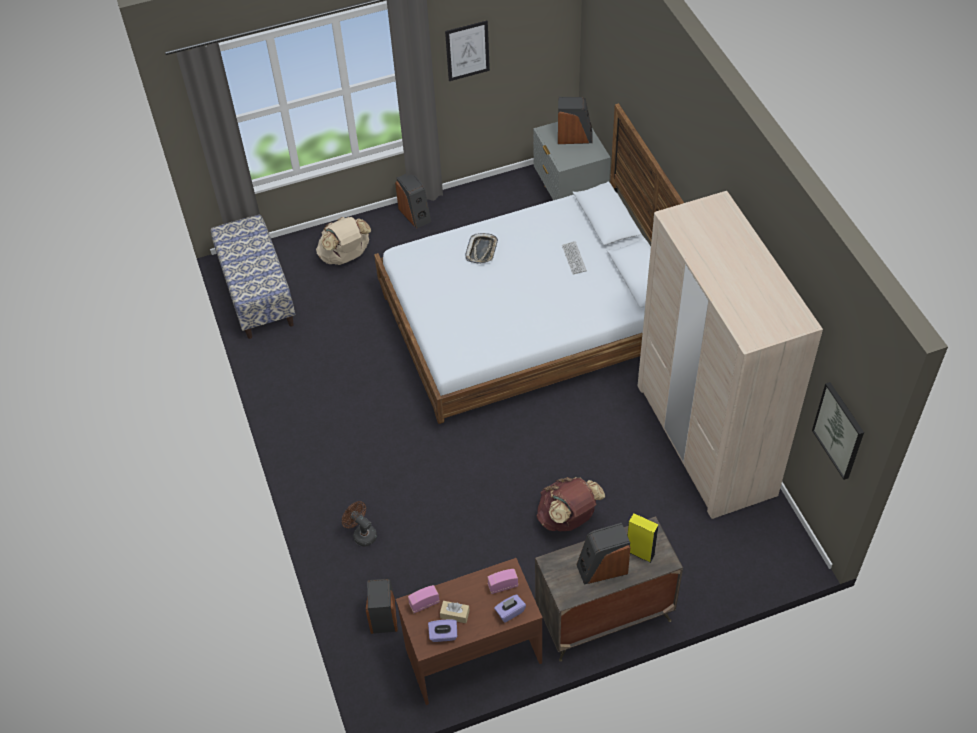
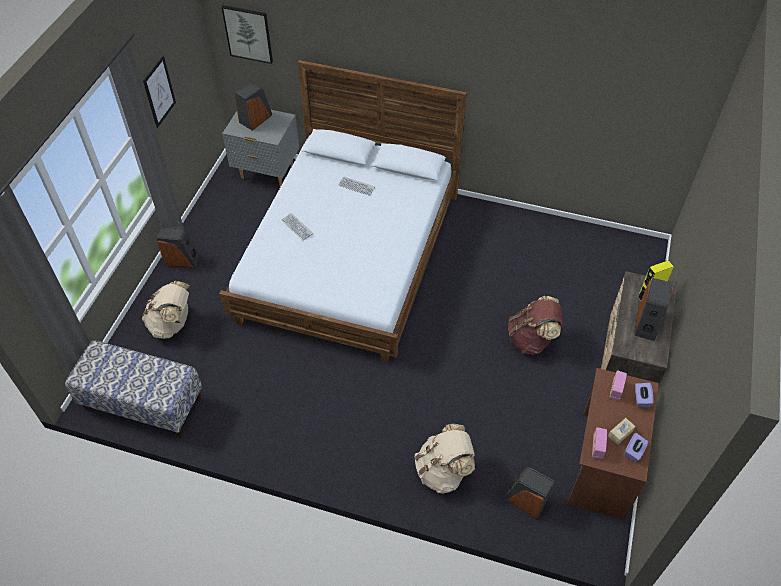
camera: 55 degrees left, 0 degrees up
brown fan [342,501,377,547] -> beige backpack [414,424,475,494]
tray [465,233,498,264] -> keyboard [281,213,313,241]
beige wardrobe [637,191,823,519] -> none
picture [812,382,864,480] -> picture moved to [222,5,273,64]

